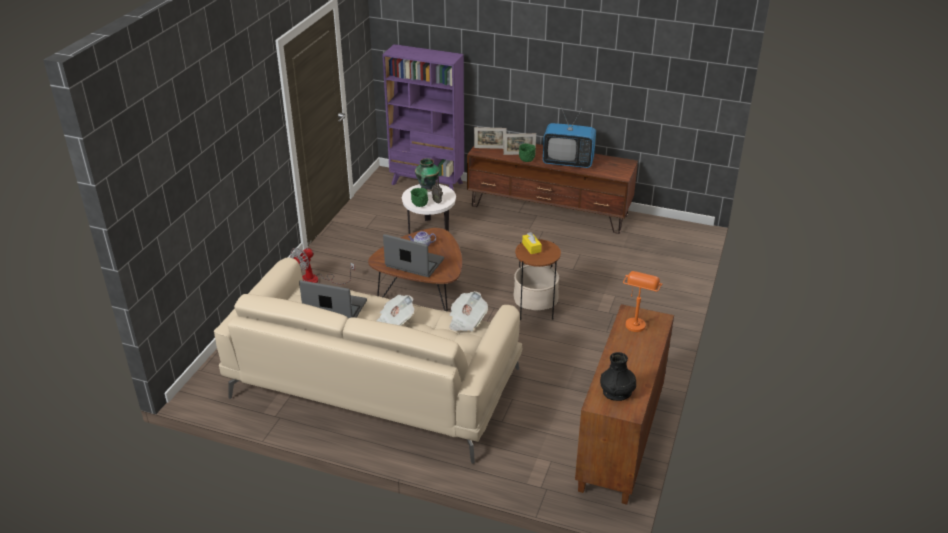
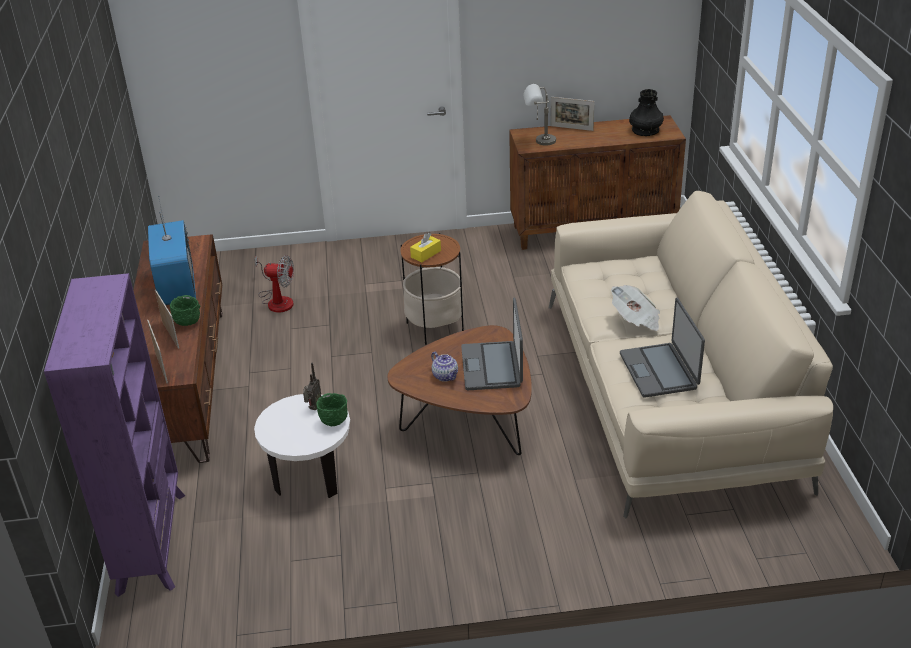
camera: 115 degrees left, 0 degrees up
fan [290,247,355,285] -> fan moved to [254,255,294,313]
vase [415,158,440,192] -> none
newspaper [449,291,488,332] -> none
orange table lamp [623,271,662,332] -> grey table lamp [523,84,556,146]
none -> picture frame [551,97,595,131]

